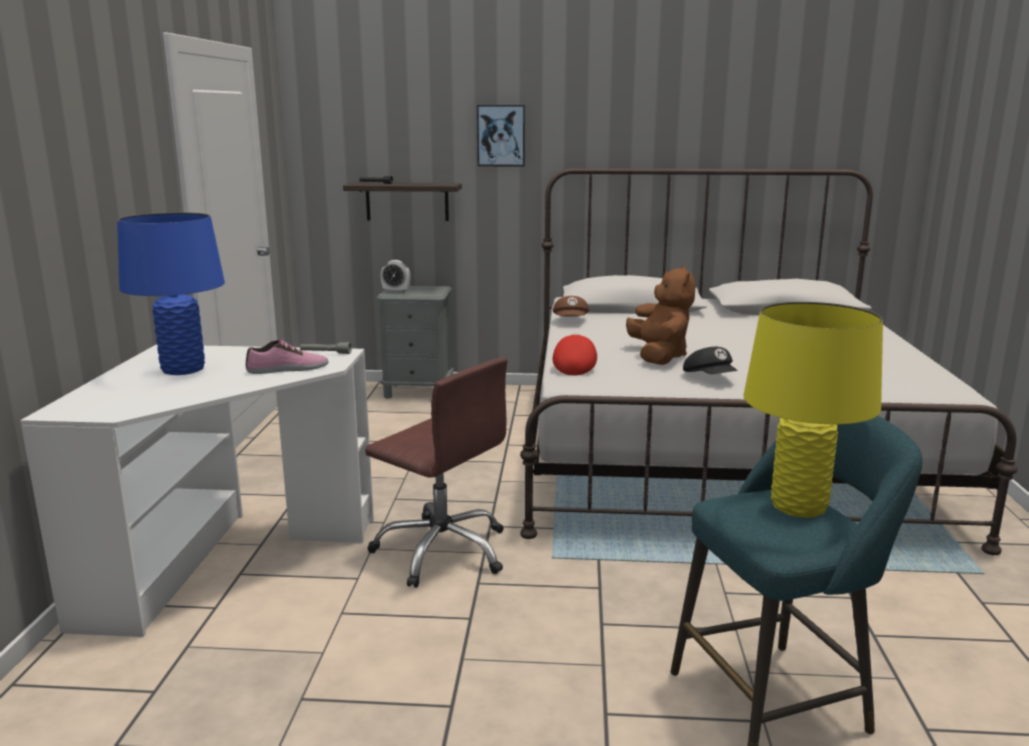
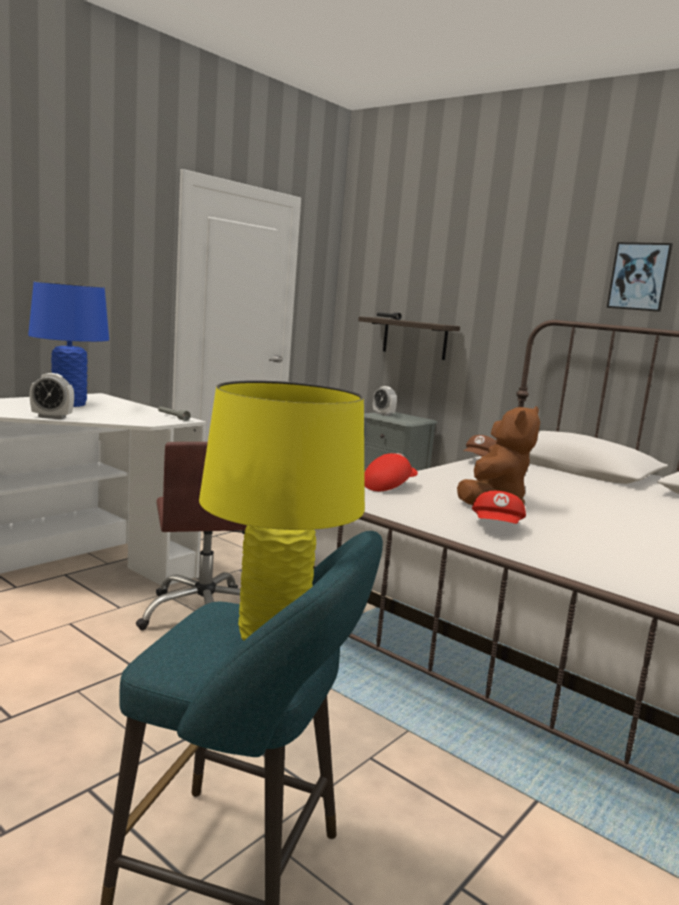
camera: 35 degrees right, 5 degrees down
shoe [246,340,328,374] -> none
picture [477,105,525,167] -> picture moved to [607,242,673,312]
black cap [683,347,738,374] -> red cap [472,491,526,524]
none -> alarm clock [30,373,74,419]

